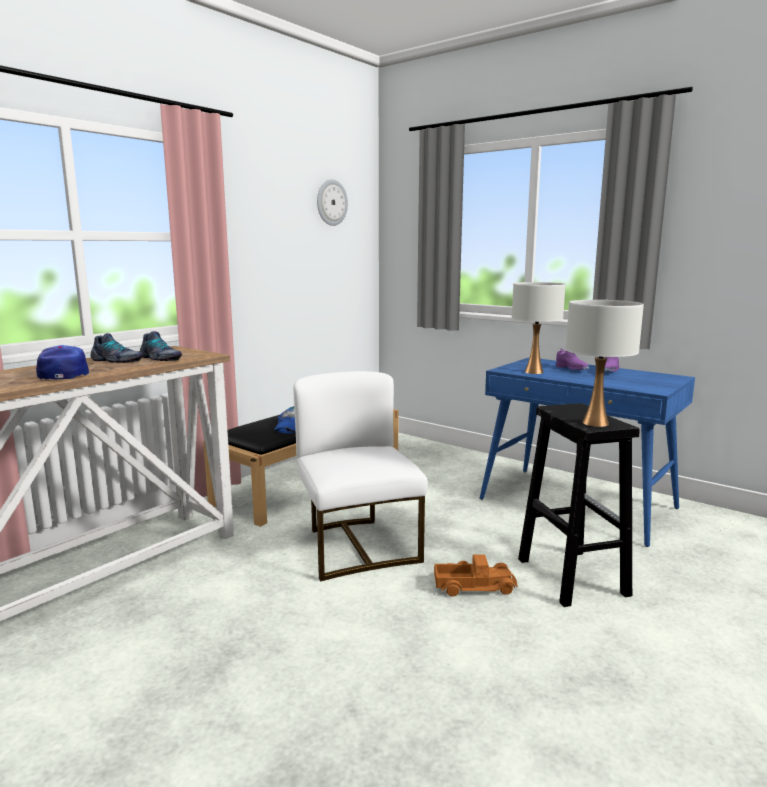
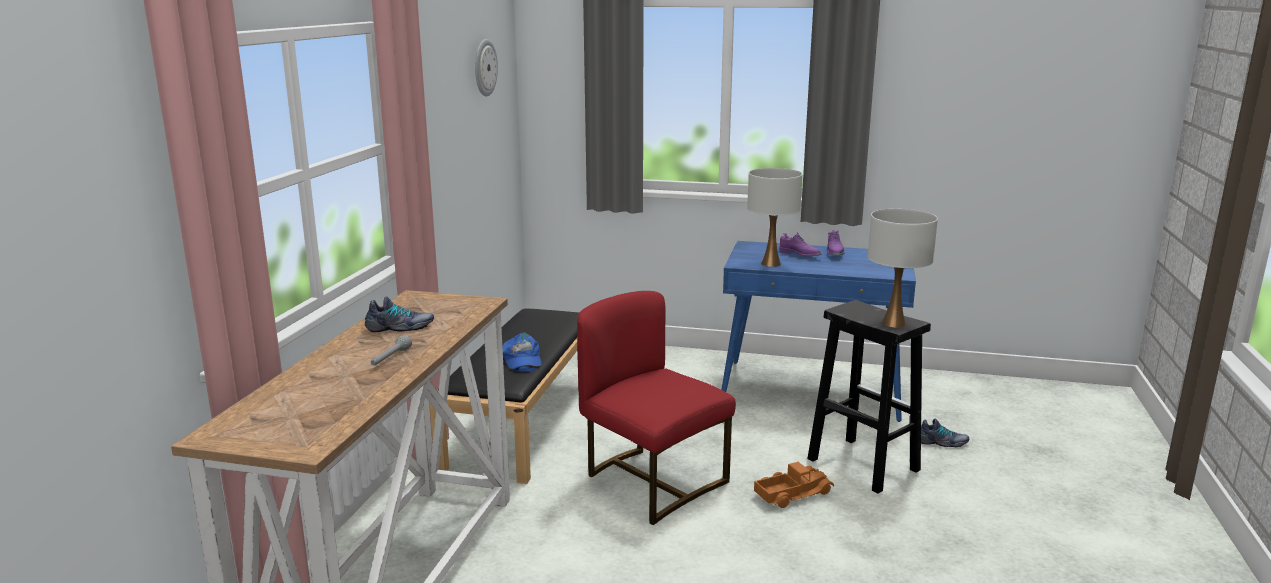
camera: 25 degrees left, 5 degrees up
cap [36,345,89,380] -> grey flashlight [371,335,412,366]
shoe [140,331,182,361] -> shoe moved to [921,419,969,447]
white chair [293,371,428,581] -> red chair [577,291,736,525]

